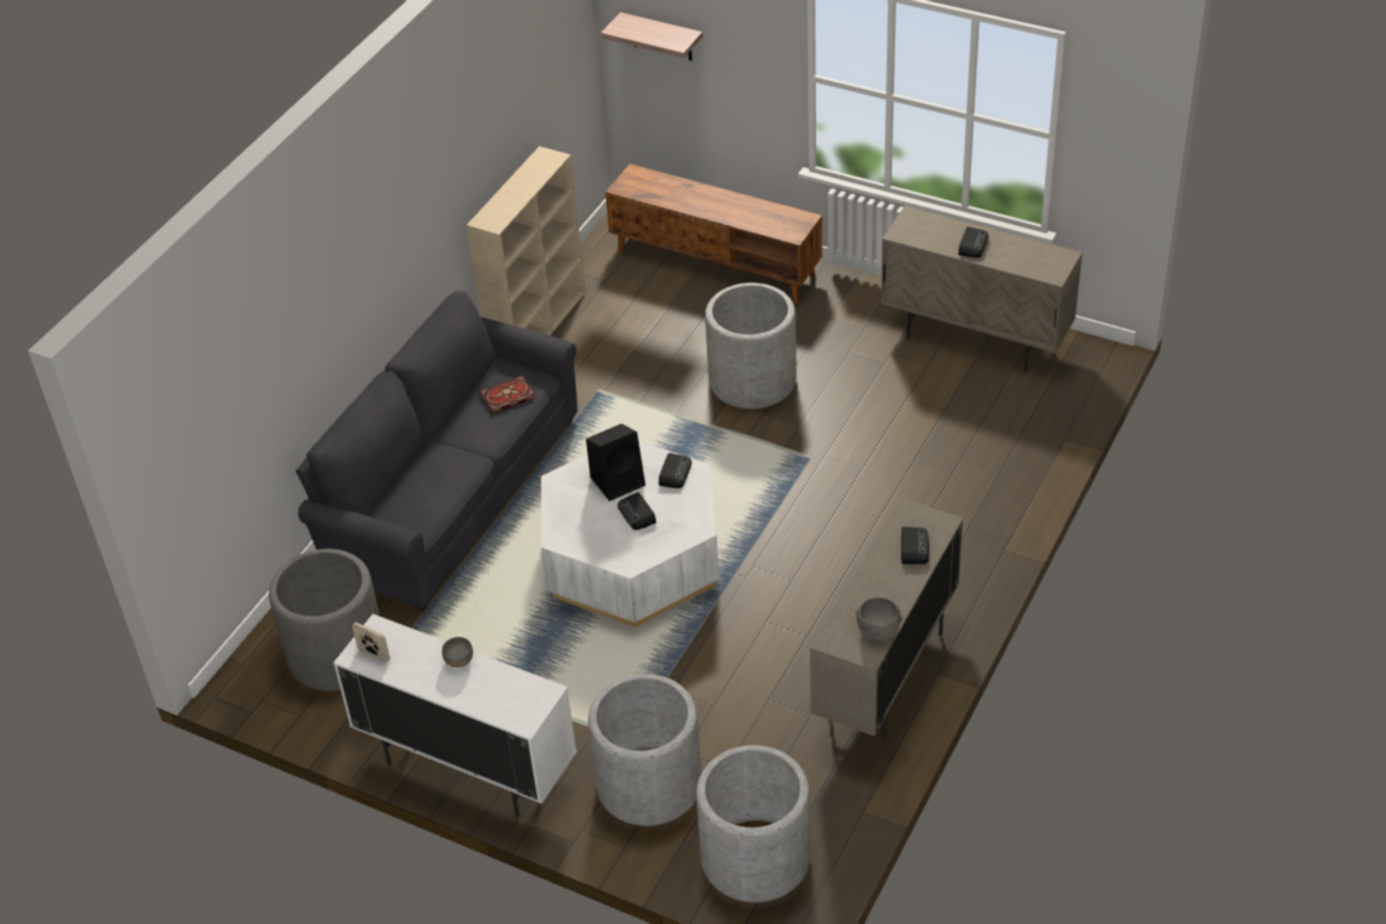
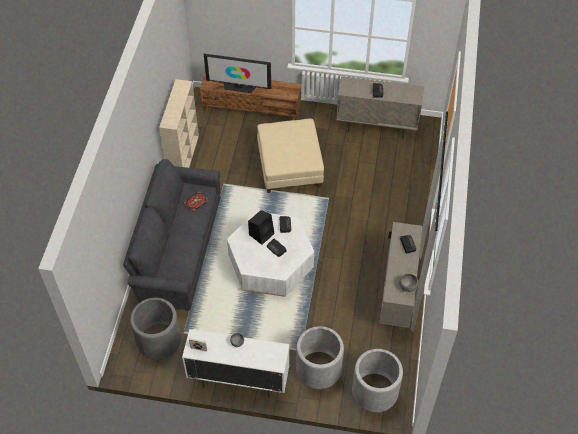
camera: 20 degrees left, 10 degrees up
shelf [601,12,703,61] -> none
grey planter [705,283,797,409] -> beige ottoman [257,119,324,193]
none -> television [204,54,271,93]

